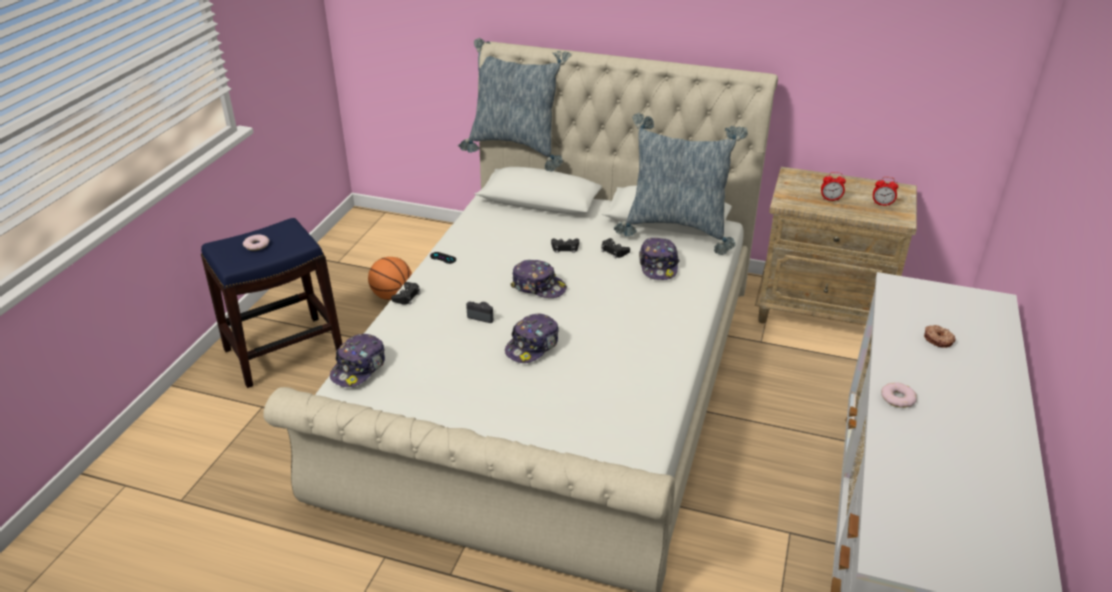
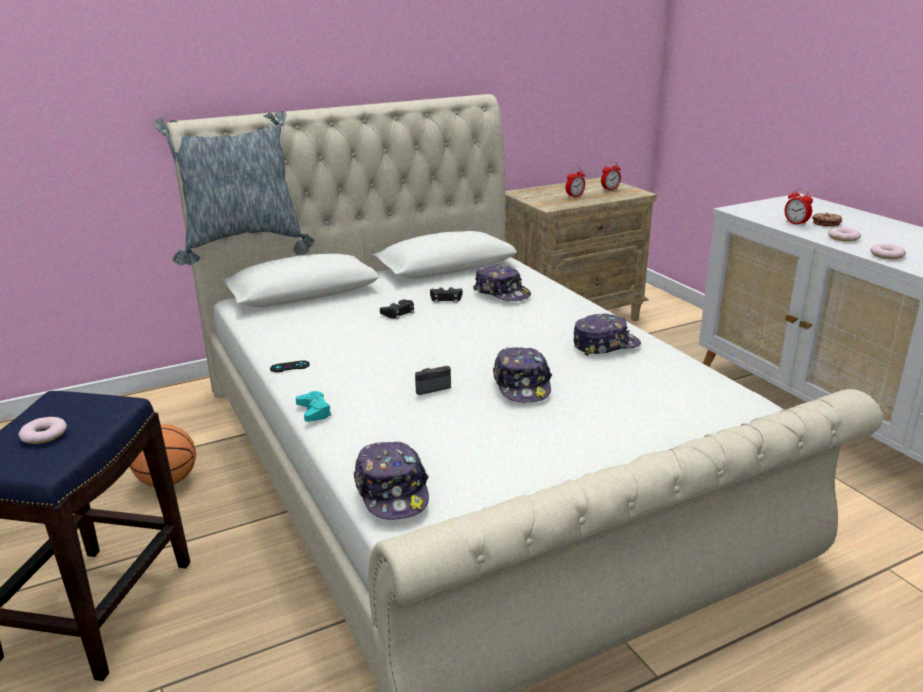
camera: 45 degrees left, 10 degrees down
black game controller [391,282,420,305] -> turquoise game controller [296,391,332,422]
cap [511,260,567,298] -> cap moved to [573,314,641,356]
pillow [613,113,748,255] -> none
none -> alarm clock [785,188,813,226]
none -> donut [828,227,861,241]

